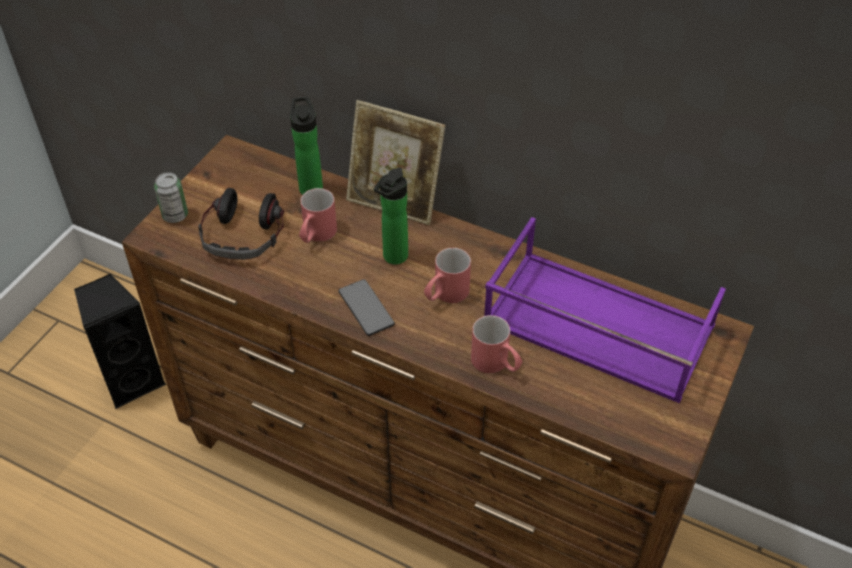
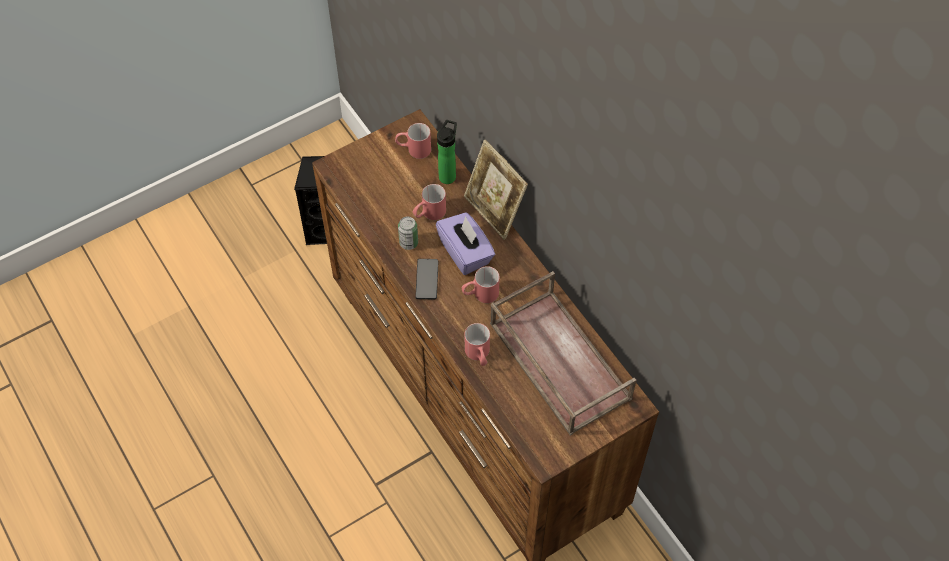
camera: 30 degrees right, 10 degrees up
can [154,172,188,223] -> can moved to [398,217,418,250]
headphones [198,188,284,260] -> none
bottle [374,168,408,265] -> purple tissue box [436,212,495,275]
purple tray [484,217,726,403] -> brown tray [490,271,637,436]
none -> red mug [395,123,431,159]

